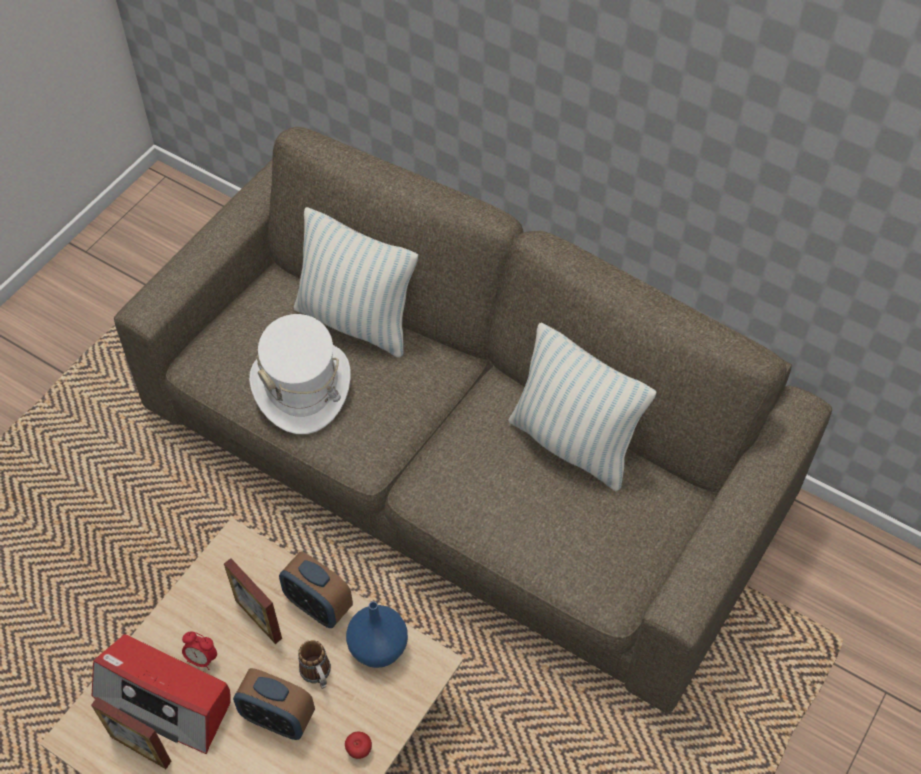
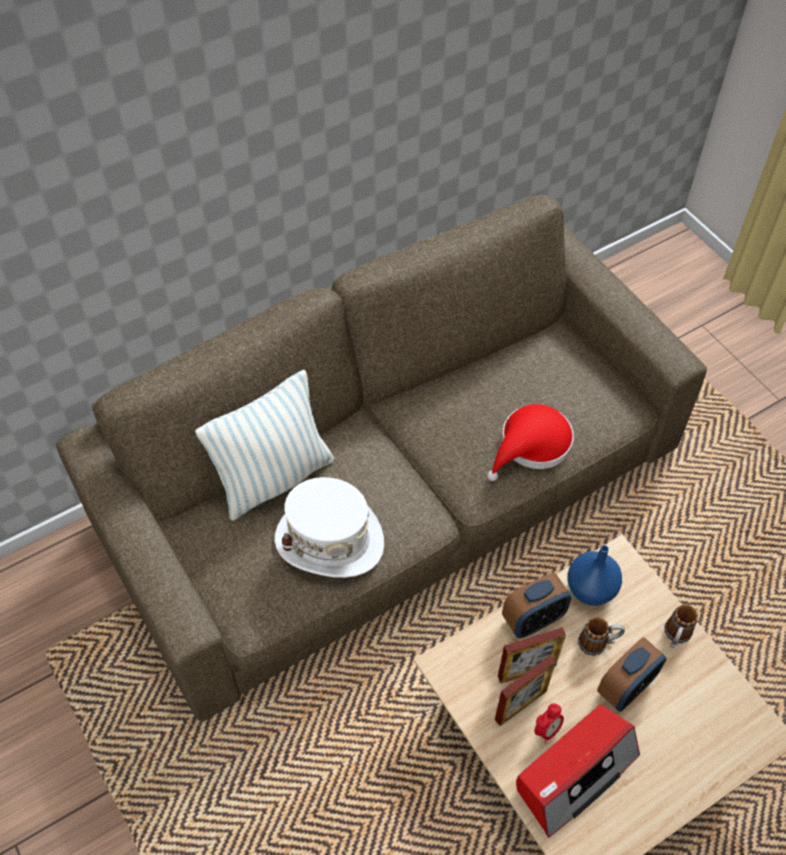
camera: 65 degrees left, 0 degrees up
picture frame [91,697,171,769] -> picture frame moved to [495,655,556,726]
apple [345,732,372,759] -> mug [664,604,698,648]
pillow [509,322,657,491] -> none
none -> red hat [487,404,574,481]

